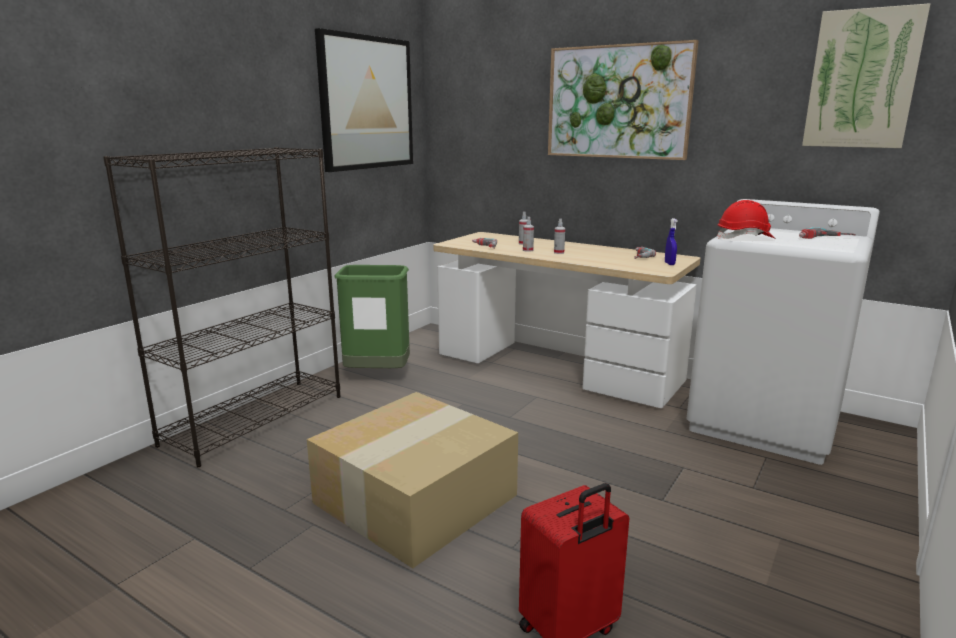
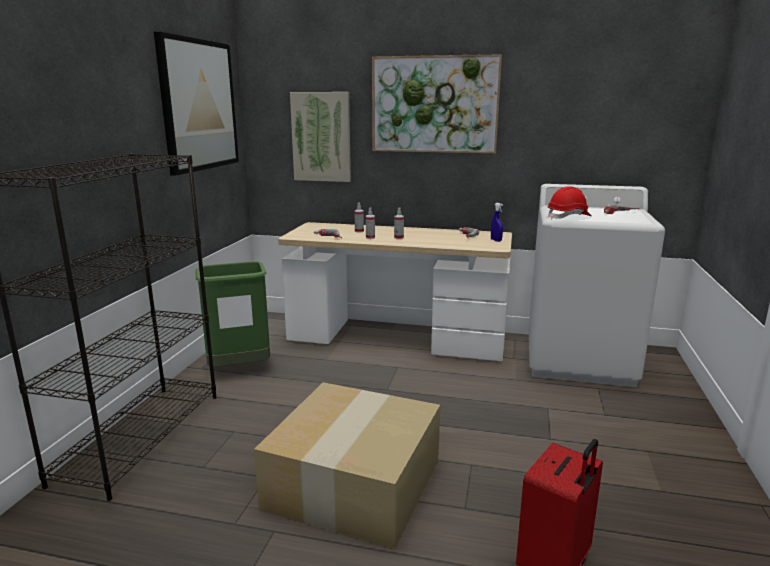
camera: 20 degrees left, 0 degrees up
picture [802,3,931,148] -> picture moved to [290,92,351,182]

